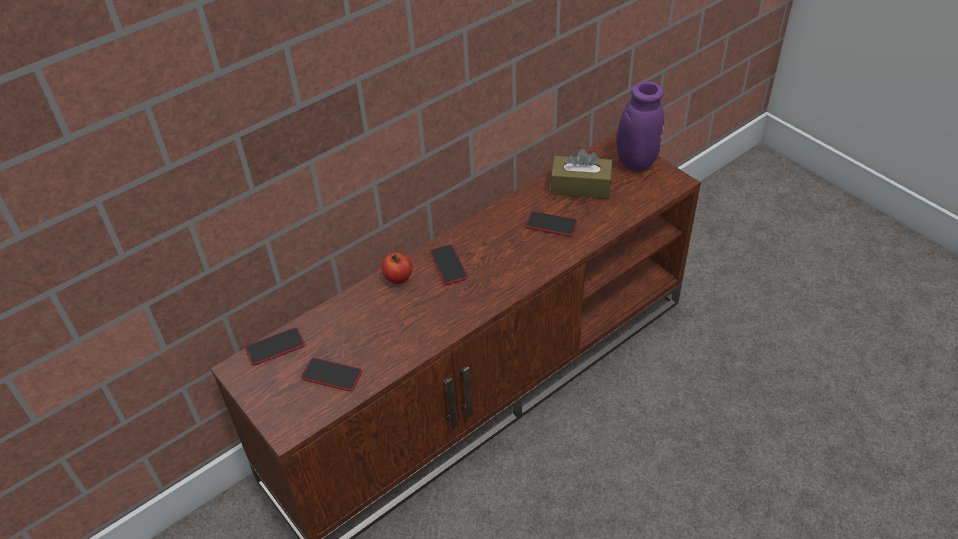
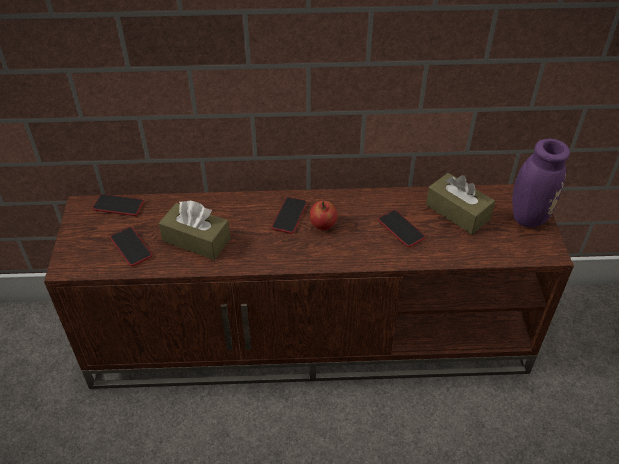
camera: 35 degrees right, 0 degrees up
apple [382,253,413,284] -> apple moved to [310,200,338,230]
none -> brown tissue box [159,201,231,260]

